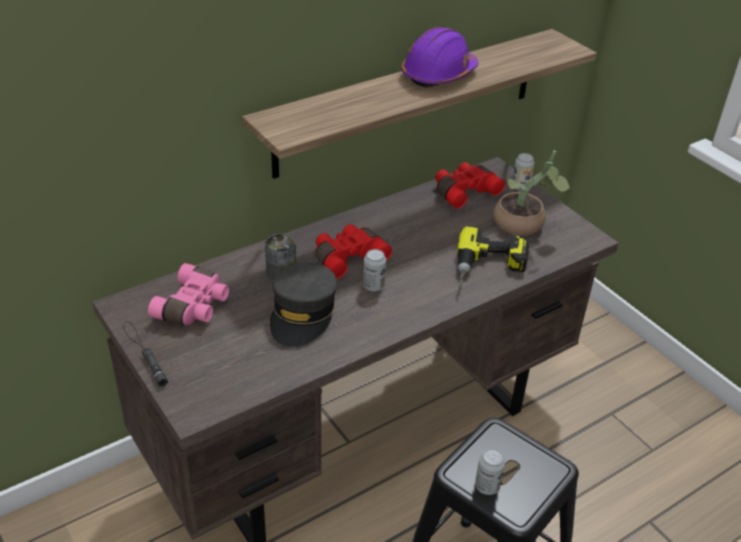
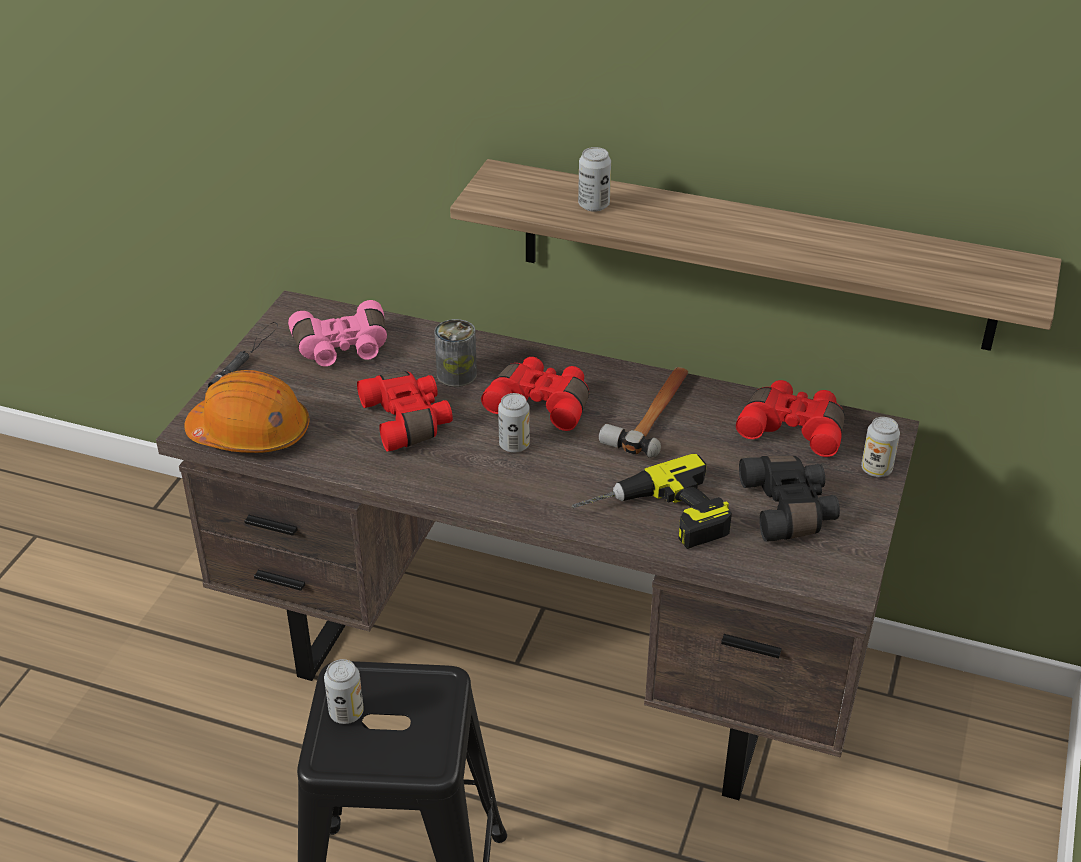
camera: 55 degrees right, 0 degrees up
grey cap [270,262,337,347] -> red binoculars [357,371,453,452]
purple hard hat [401,27,478,88] -> none
potted plant [494,150,571,236] -> black binoculars [739,456,840,542]
none -> orange hard hat [184,370,309,453]
none -> can [578,147,611,212]
none -> hammer [599,367,688,458]

